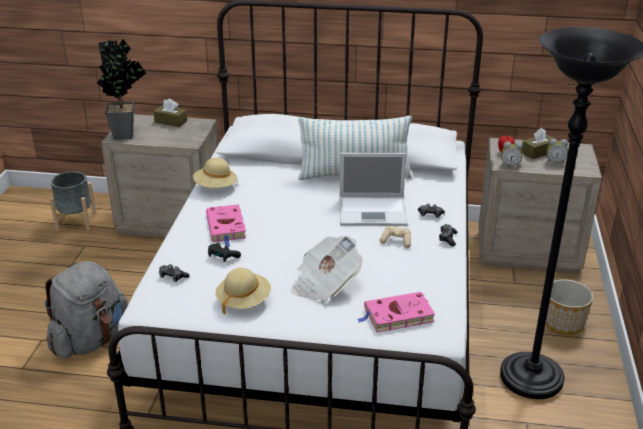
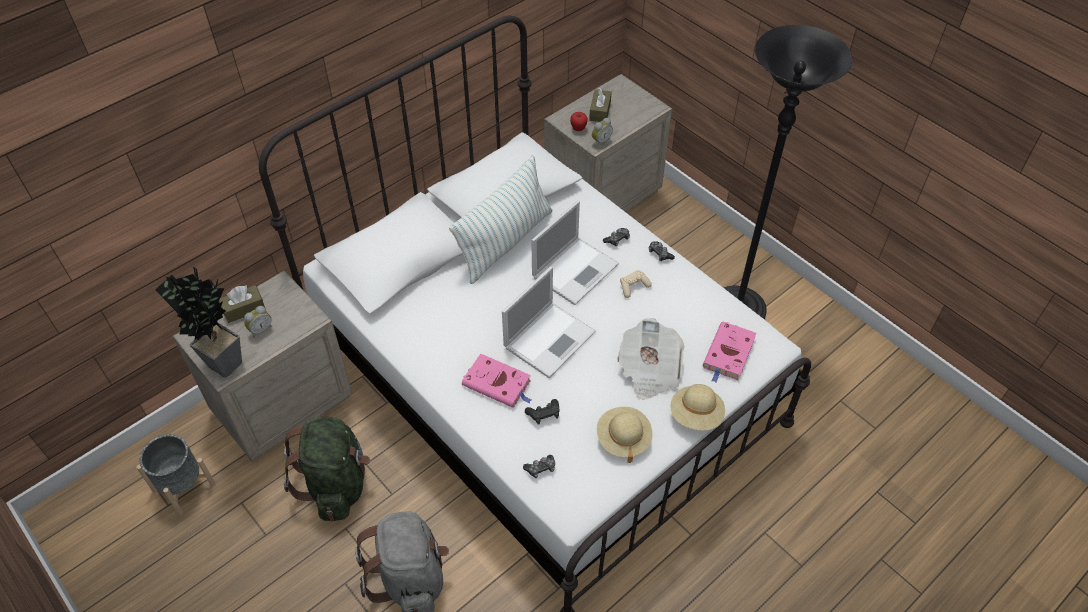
camera: 50 degrees left, 20 degrees up
beige hat [193,158,238,188] -> beige hat moved to [671,384,725,430]
planter [545,279,593,335] -> none
alarm clock [546,139,568,164] -> alarm clock moved to [244,306,272,338]
none -> green backpack [284,417,370,521]
none -> laptop [502,266,596,378]

